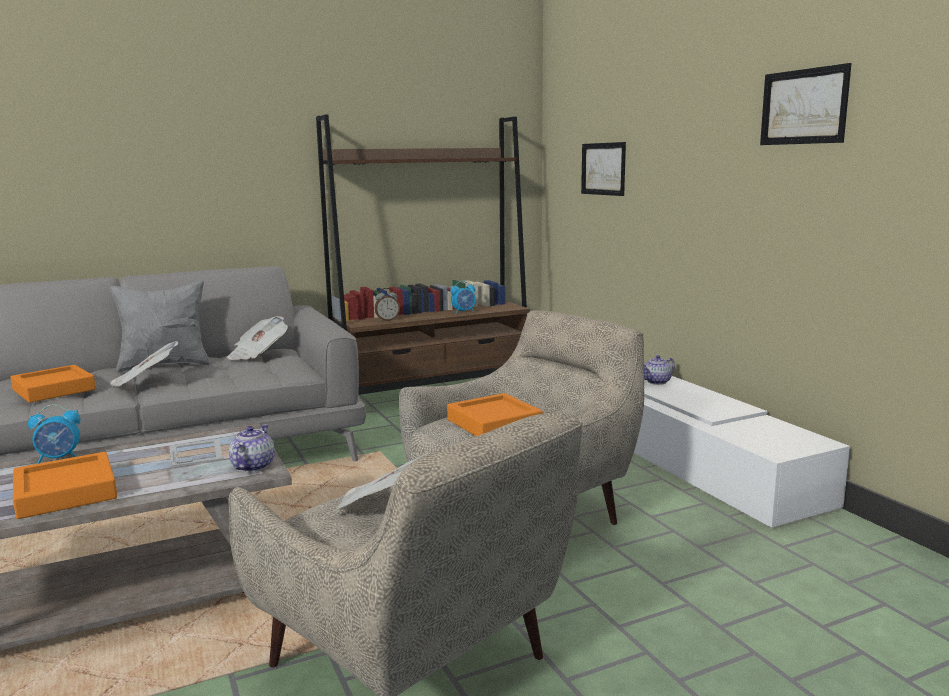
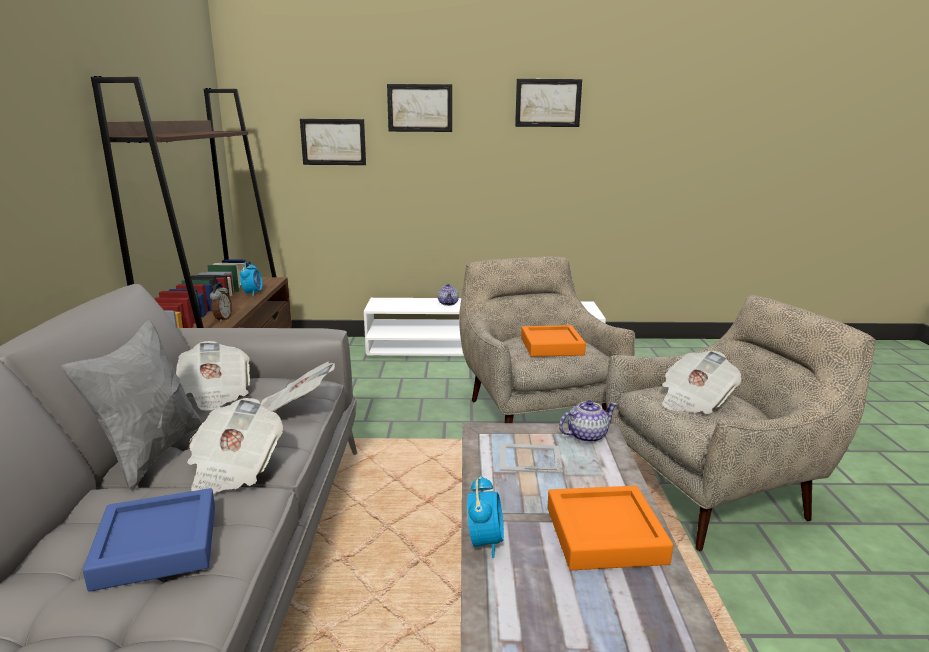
camera: 65 degrees left, 5 degrees up
orange tray [11,365,96,403] -> blue tray [83,488,215,591]
teapot [229,424,275,472] -> teapot turned 120 degrees clockwise [559,400,617,443]
none -> newspaper [261,362,335,412]
none -> picture [387,84,452,132]

